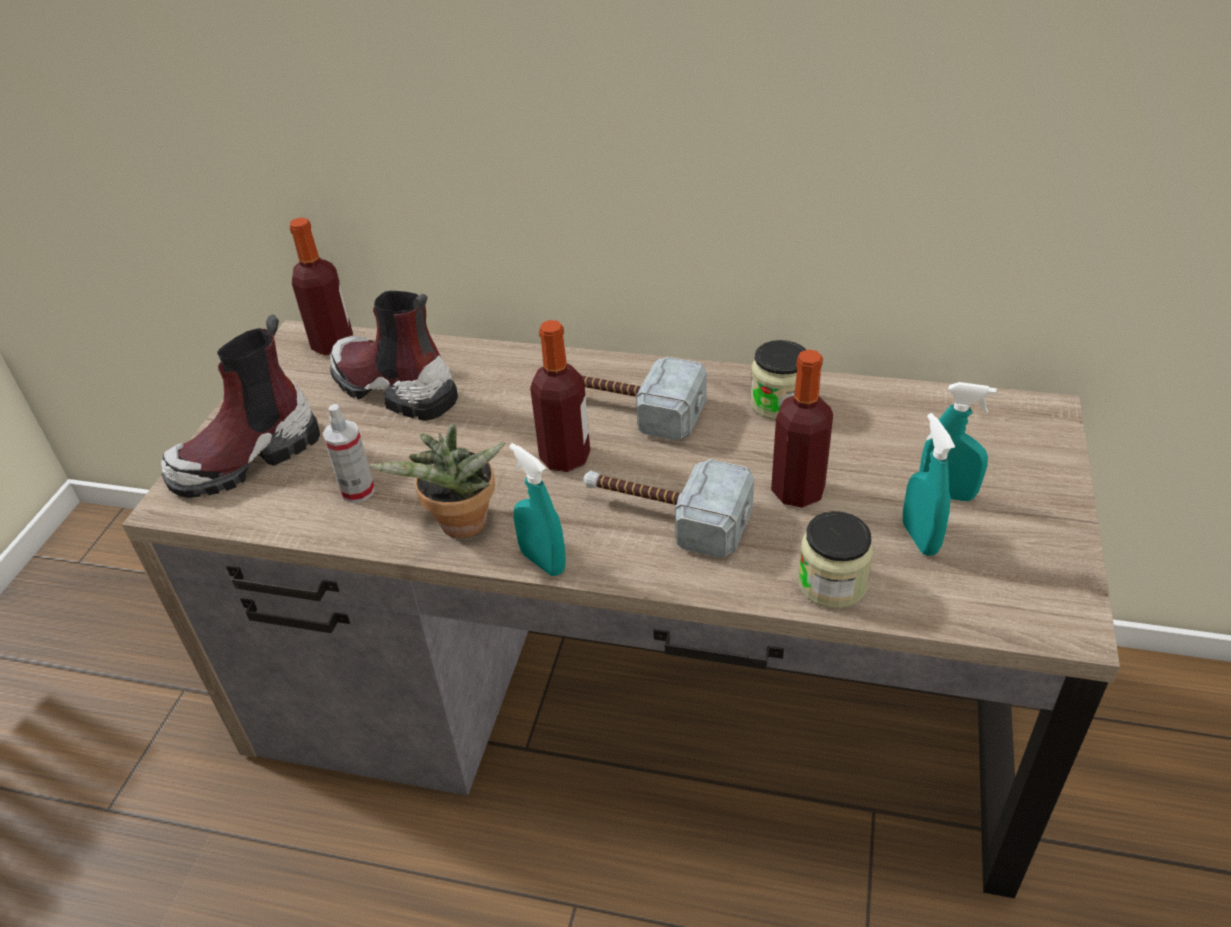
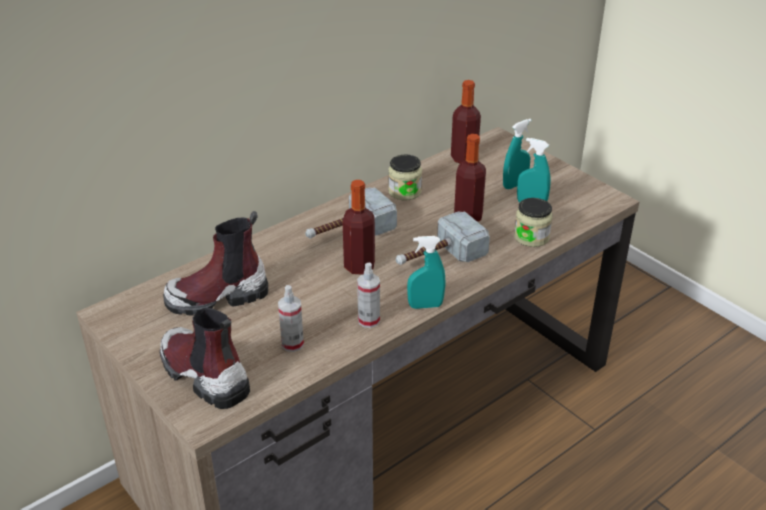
camera: 55 degrees left, 5 degrees down
boot [161,315,320,498] -> boot turned 135 degrees clockwise [159,308,250,409]
bottle [290,218,353,356] -> bottle moved to [451,80,481,163]
potted plant [368,423,505,538] -> spray bottle [357,263,380,328]

